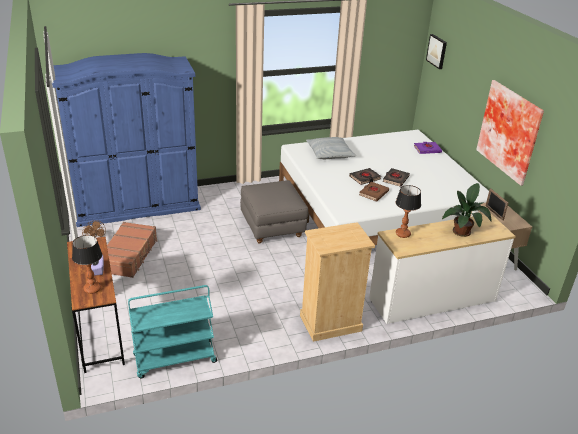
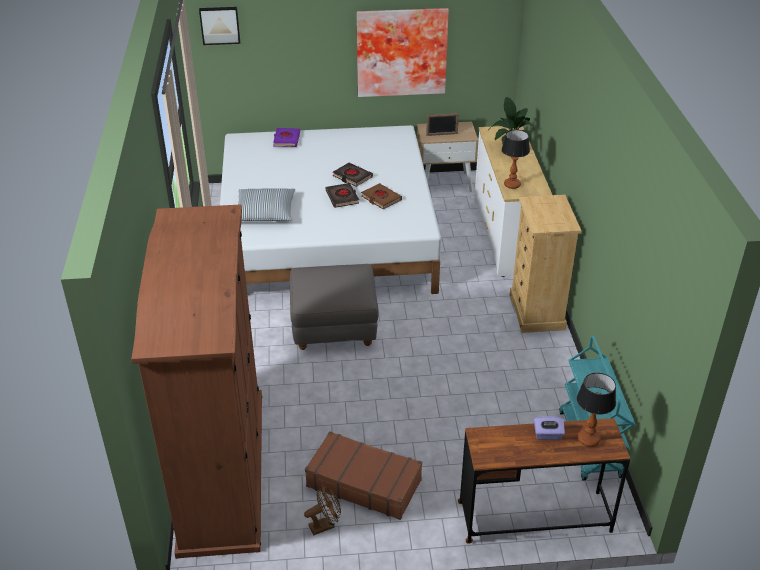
camera: 75 degrees left, 5 degrees up
blue wardrobe [52,53,201,227] -> brown wardrobe [131,204,262,559]

